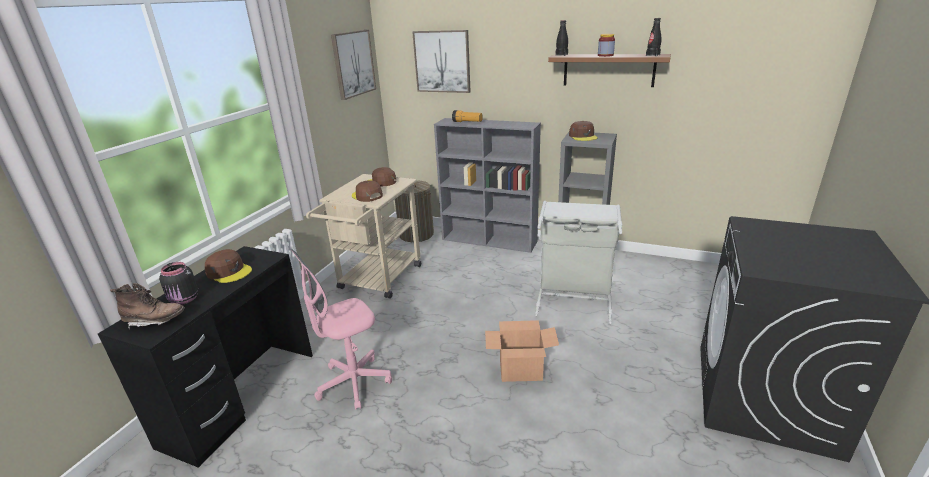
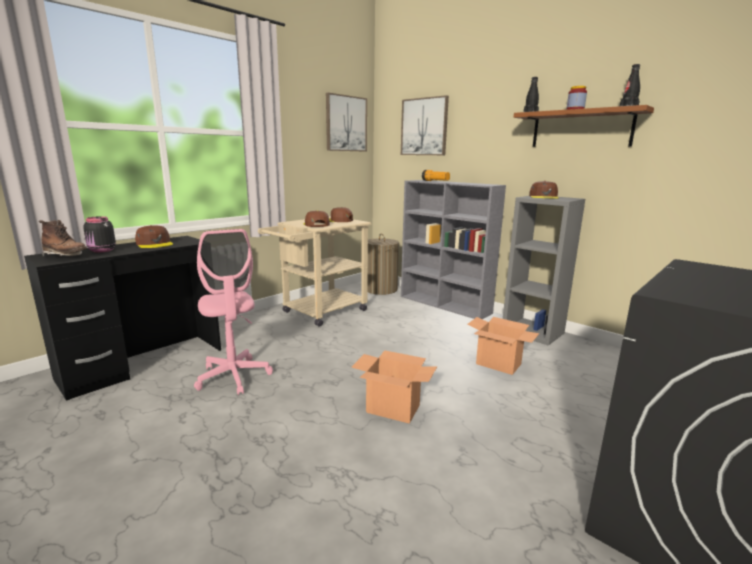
camera: 20 degrees right, 10 degrees down
pink office chair [291,249,392,410] -> pink office chair turned 105 degrees counterclockwise [194,229,273,395]
grey laundry basket [535,201,622,324] -> cardboard box [467,317,539,375]

